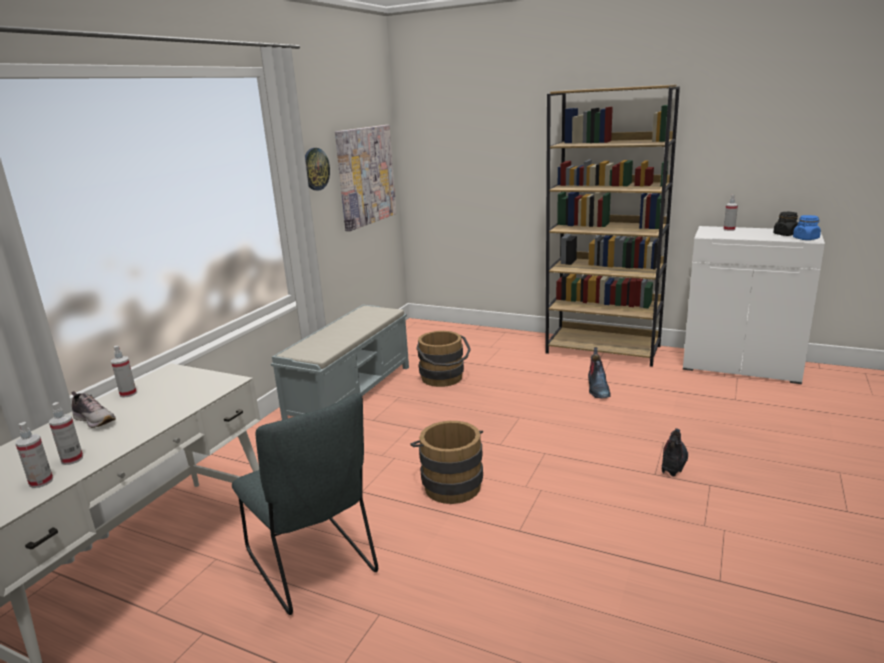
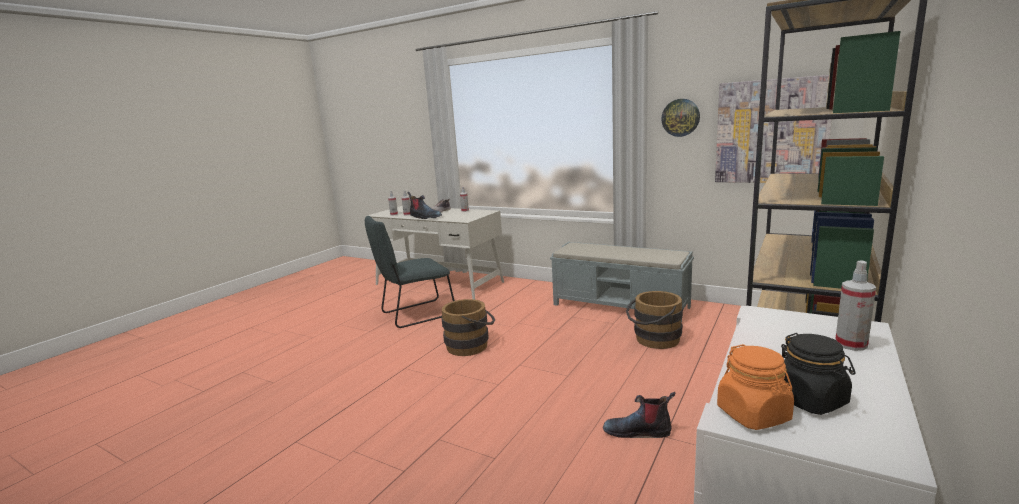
camera: 95 degrees right, 5 degrees down
boot [662,428,688,477] -> boot moved to [407,192,442,219]
blue jar [793,215,821,240] -> orange jar [717,344,794,430]

